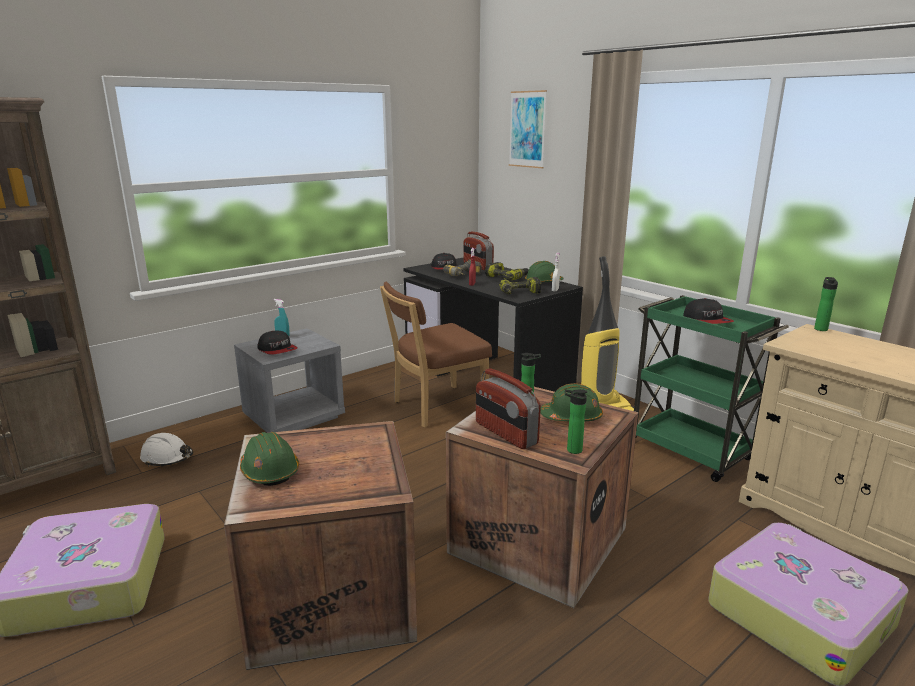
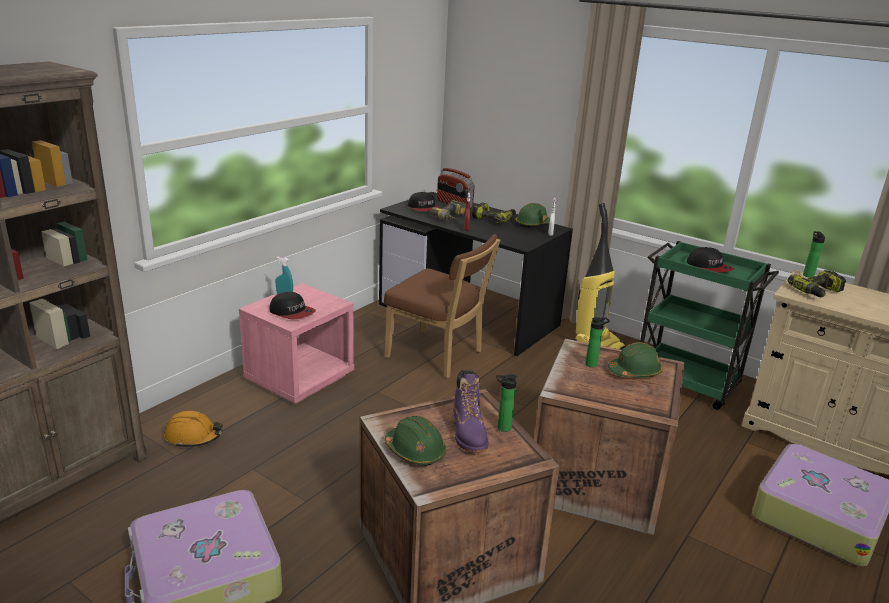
camera: 15 degrees left, 5 degrees up
white hard hat [140,433,193,467] -> orange hard hat [164,410,223,448]
grey nightstand [234,328,345,433] -> pink nightstand [239,283,354,404]
brown chair [380,281,492,427] -> brown chair turned 105 degrees counterclockwise [384,234,500,378]
radio [476,368,541,449] -> none
power drill [499,277,541,294] -> power drill moved to [787,270,846,297]
picture [509,90,547,168] -> none
bottle [565,389,588,454] -> bottle moved to [496,374,517,432]
none -> purple boot [453,370,489,453]

